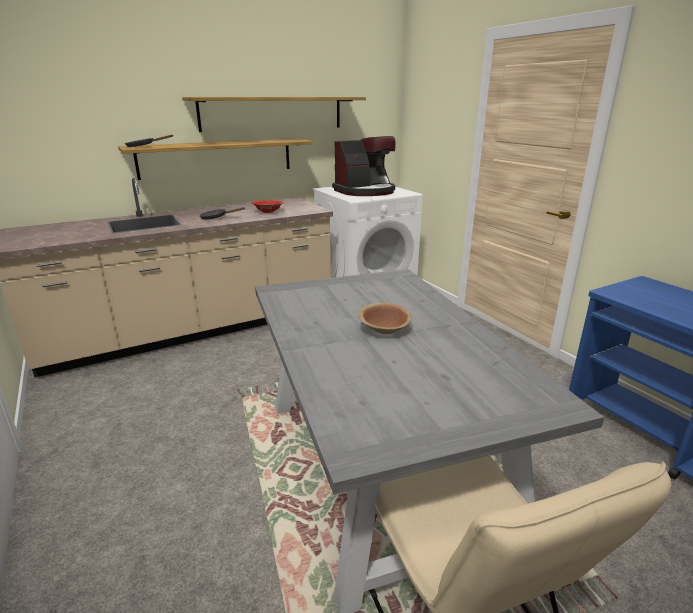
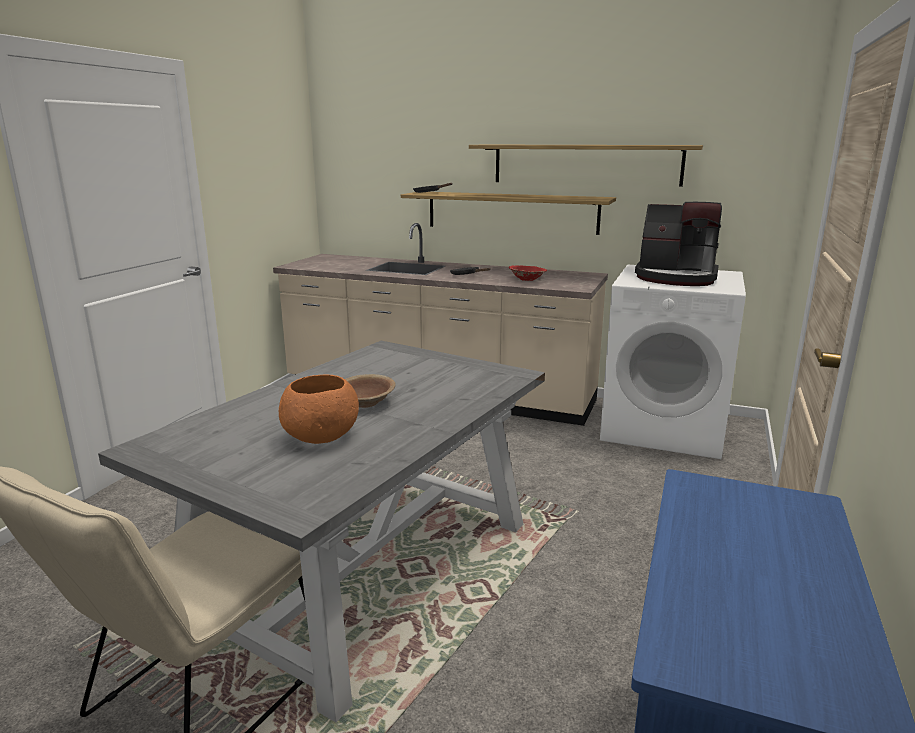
camera: 50 degrees right, 5 degrees down
none -> orange bowl [279,375,359,444]

